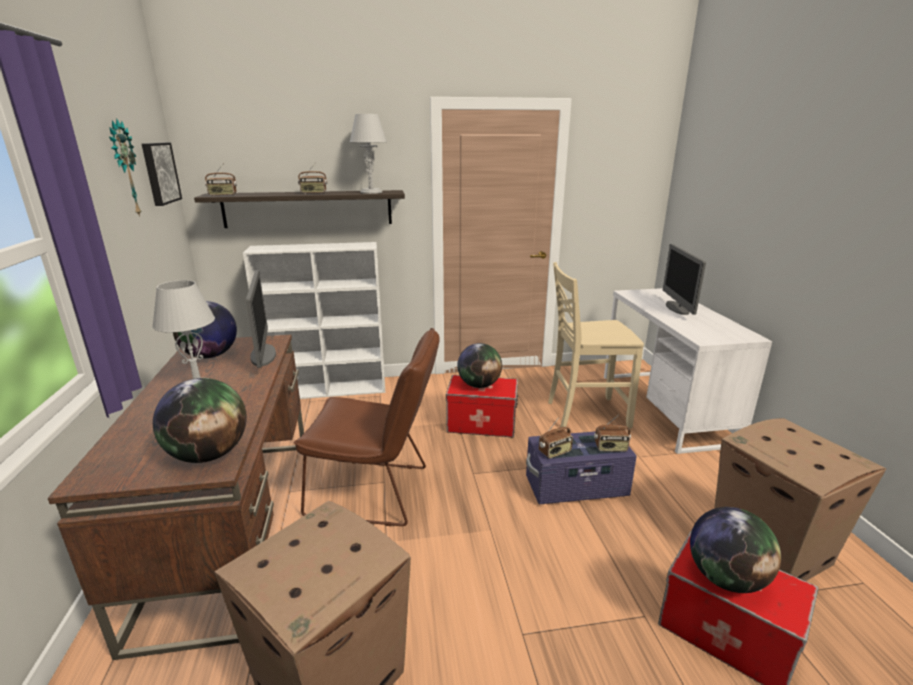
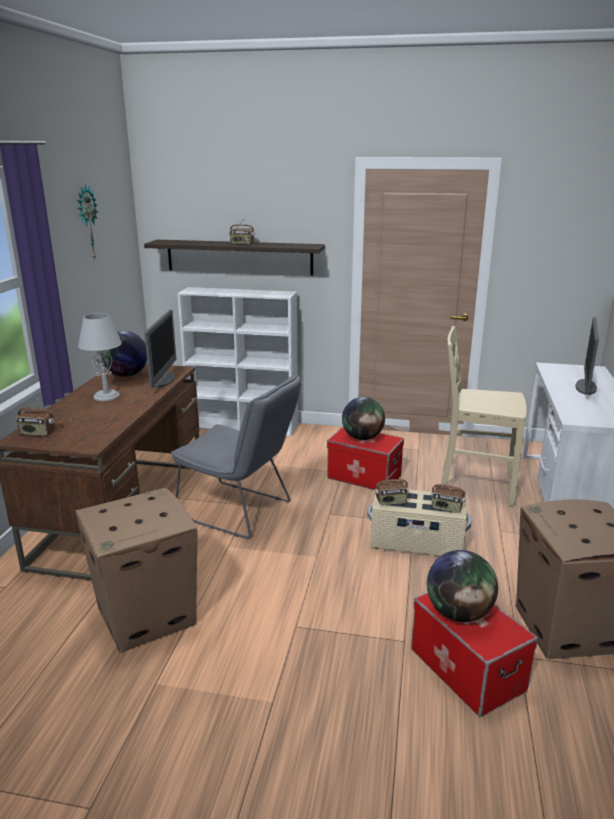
camera: 20 degrees right, 0 degrees up
picture [142,143,182,206] -> none
globe [153,378,247,463] -> none
radio [205,163,237,196] -> radio moved to [16,396,55,436]
brown chair [294,328,440,526] -> grey chair [171,373,301,539]
grey table lamp [350,114,387,194] -> none
purple storage box [526,431,637,504] -> beige storage box [367,490,471,556]

